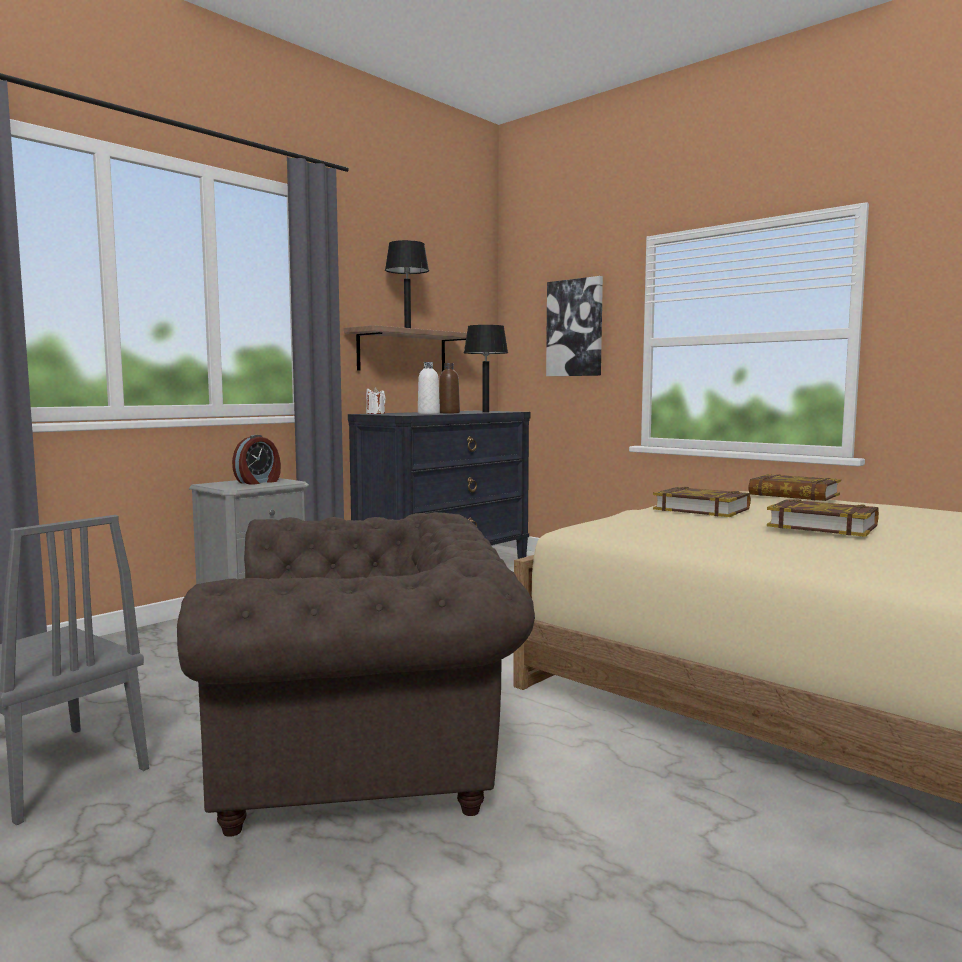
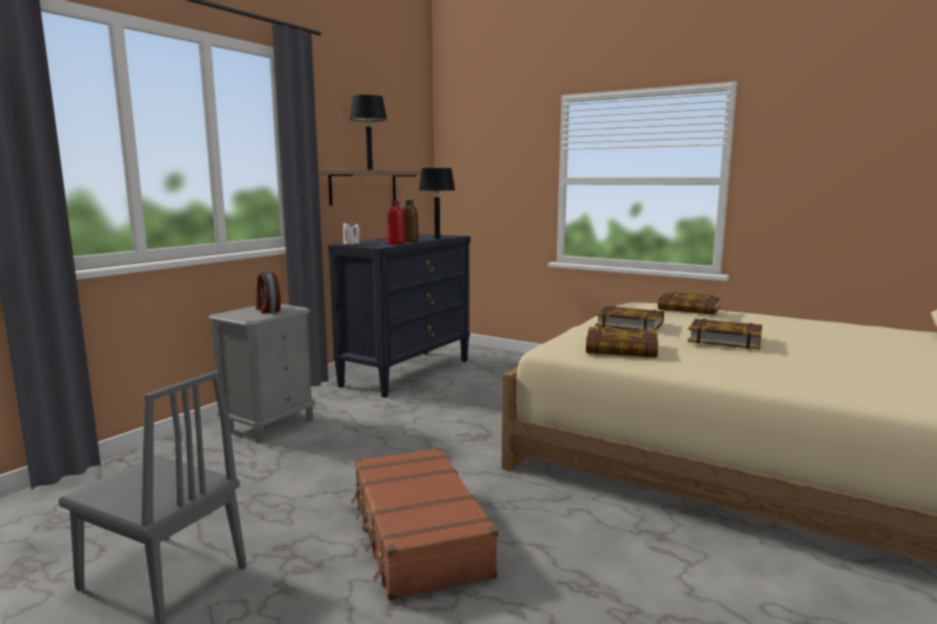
camera: 10 degrees left, 5 degrees up
brown armchair [177,512,535,837] -> brown suitcase [351,447,498,601]
alarm clock [232,435,281,485] -> alarm clock turned 120 degrees clockwise [256,270,281,313]
white bottle [418,362,440,414] -> red bottle [387,201,405,244]
picture [546,276,603,376] -> none
none -> book [586,327,658,357]

